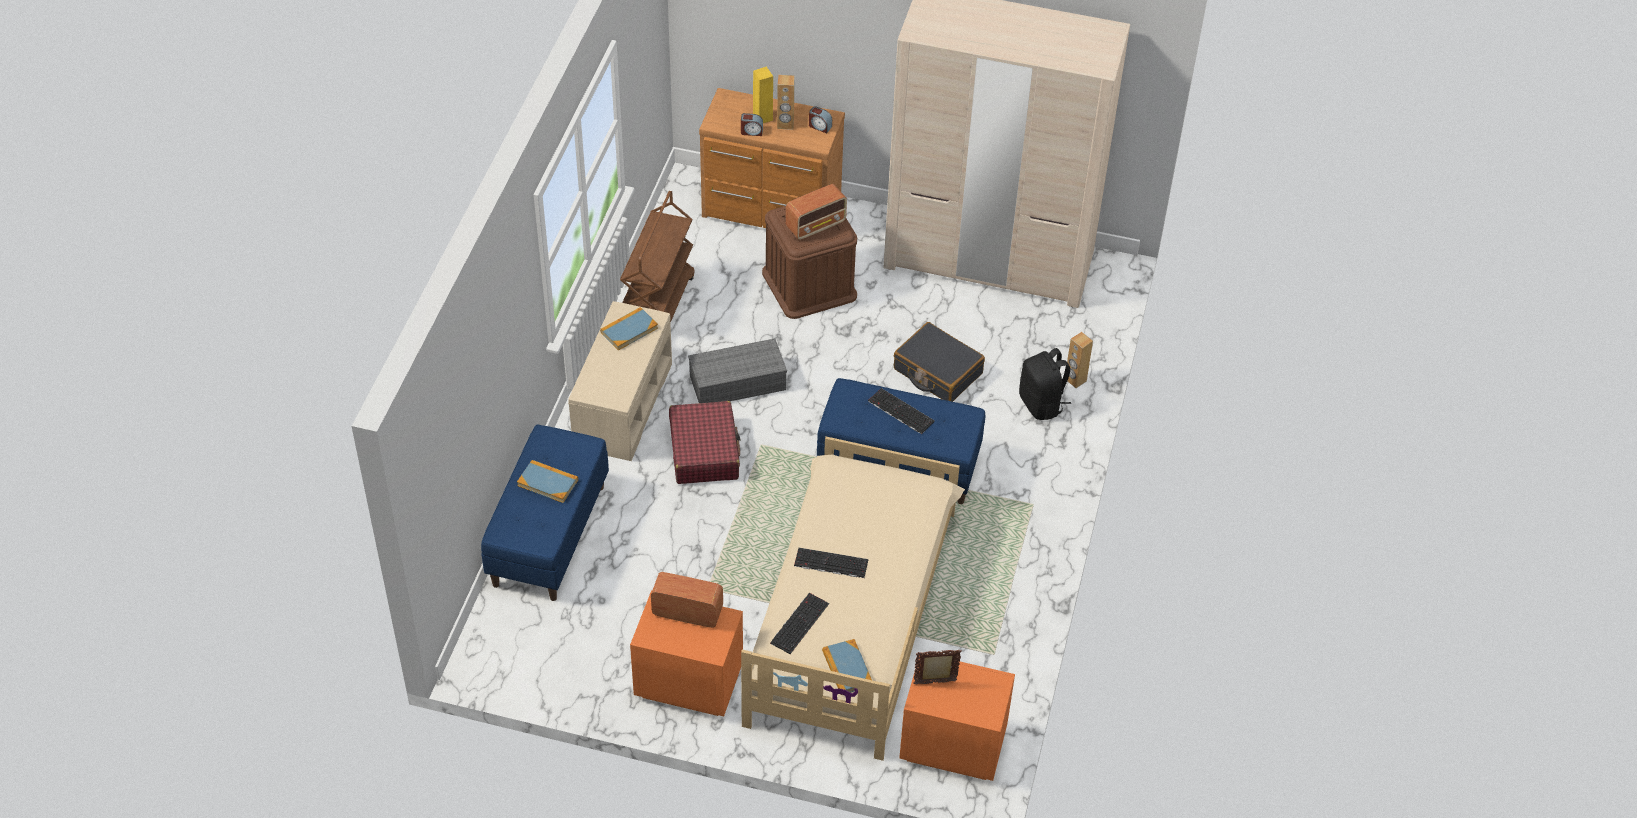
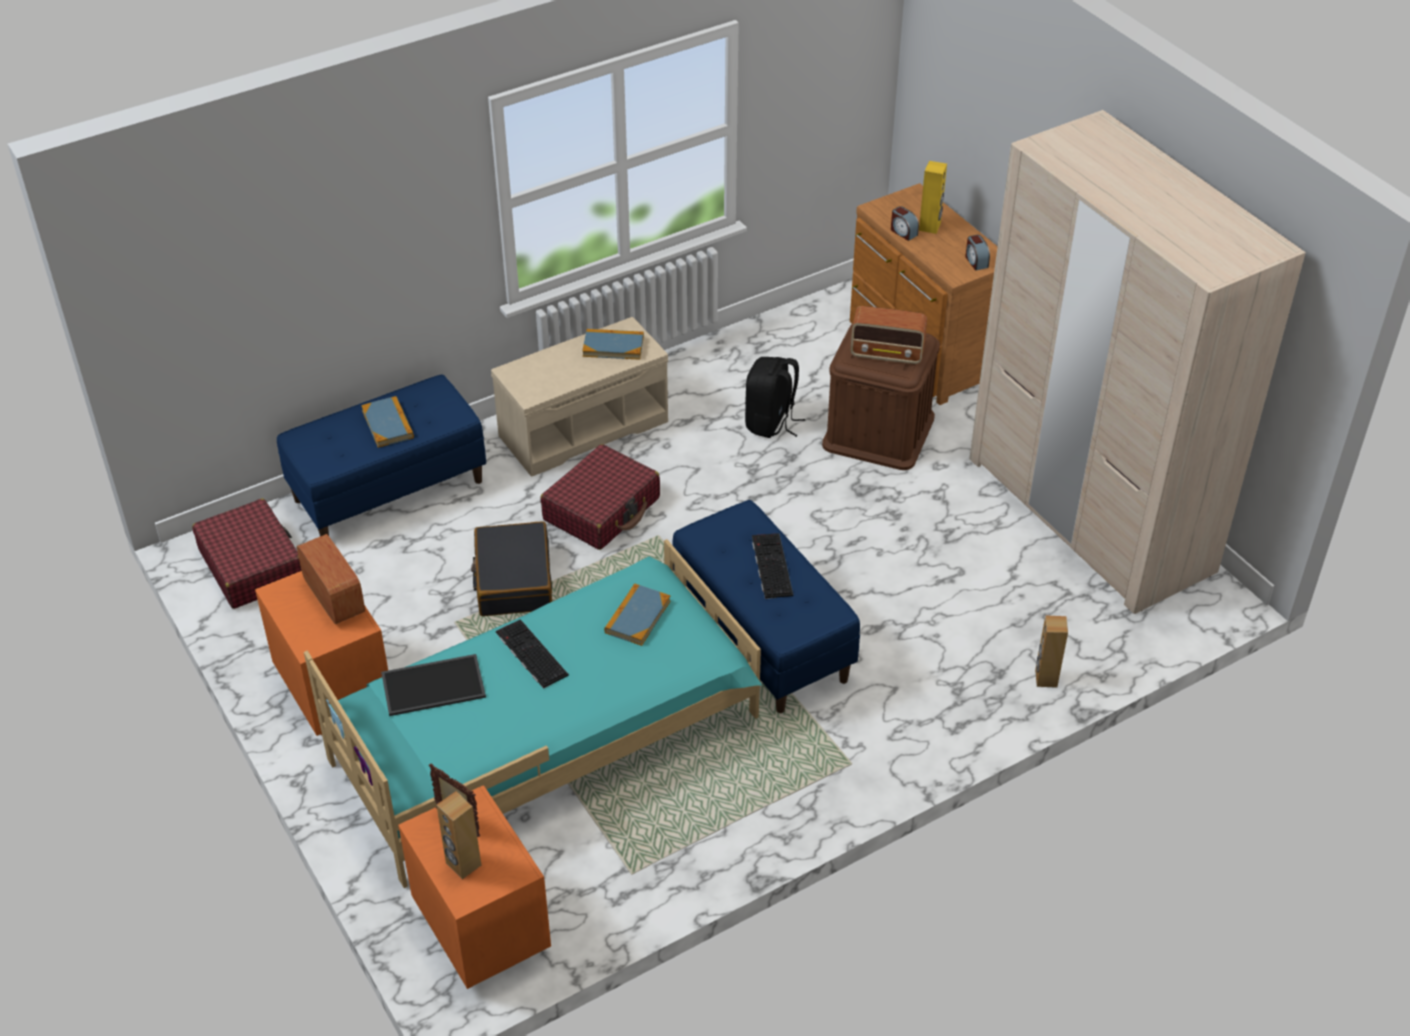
camera: 45 degrees right, 5 degrees down
brown cart [620,191,695,323] -> none
grey storage box [688,339,787,403] -> none
beige bed [741,437,965,761] -> turquoise bed [304,539,763,888]
keyboard [770,593,829,654] -> tray [381,654,486,716]
brown speaker [777,75,794,130] -> brown speaker moved to [436,791,481,879]
book [822,639,872,695] -> book moved to [604,583,671,646]
black suitcase [894,322,985,402] -> black suitcase moved to [471,522,552,616]
black backpack [1019,348,1071,420] -> black backpack moved to [745,357,805,438]
none -> red suitcase [192,498,302,609]

